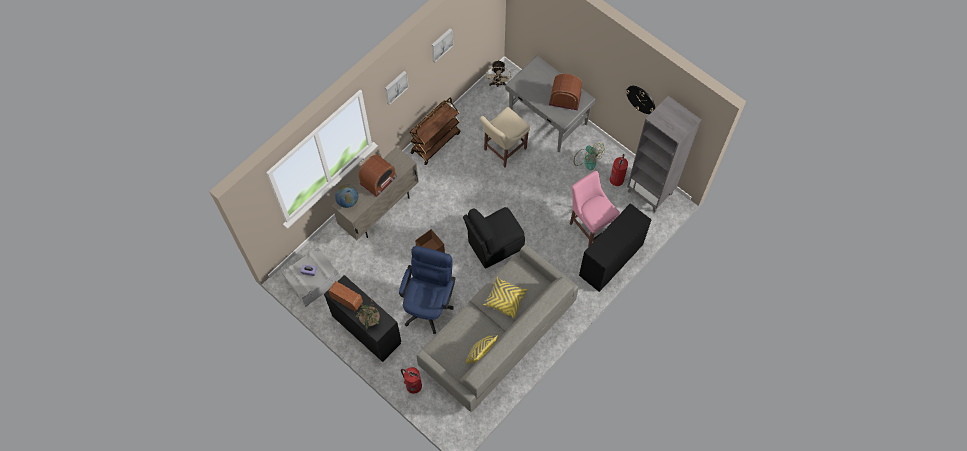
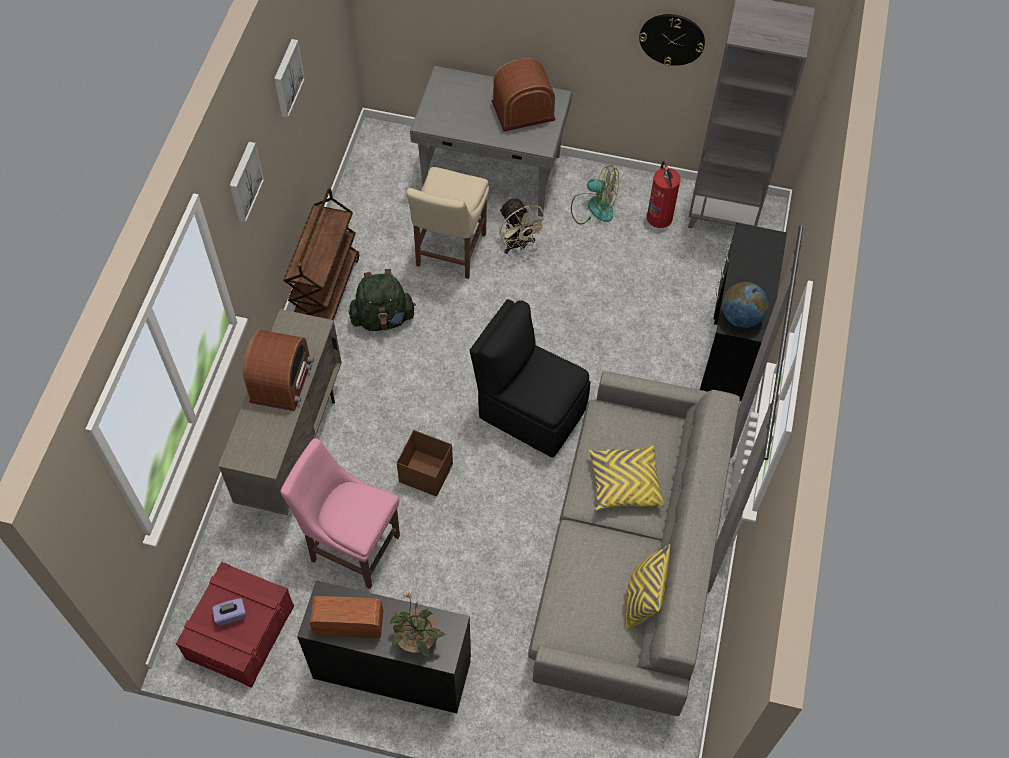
camera: 30 degrees left, 5 degrees down
grey storage box [282,247,340,307] -> red storage box [176,562,294,688]
globe [335,185,358,208] -> globe moved to [722,282,769,328]
blue office chair [399,246,455,334] -> none
fire extinguisher [401,367,422,394] -> none
black chair [463,207,525,269] -> black chair turned 90 degrees clockwise [469,299,590,457]
beige fan [486,60,511,87] -> beige fan moved to [500,197,549,254]
pink chair [570,171,620,247] -> pink chair moved to [280,439,400,589]
none -> green backpack [349,269,416,331]

